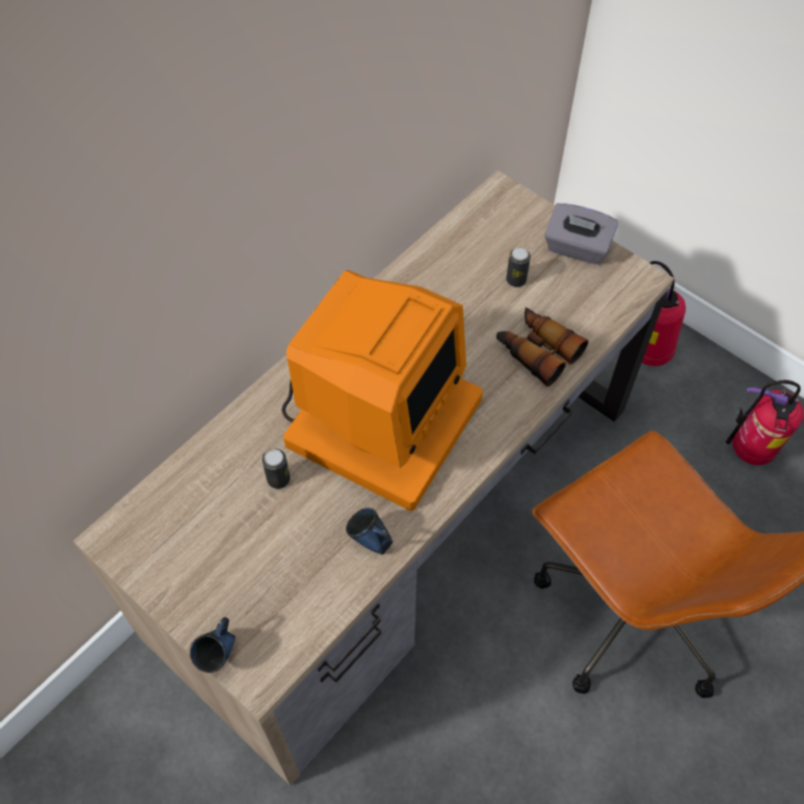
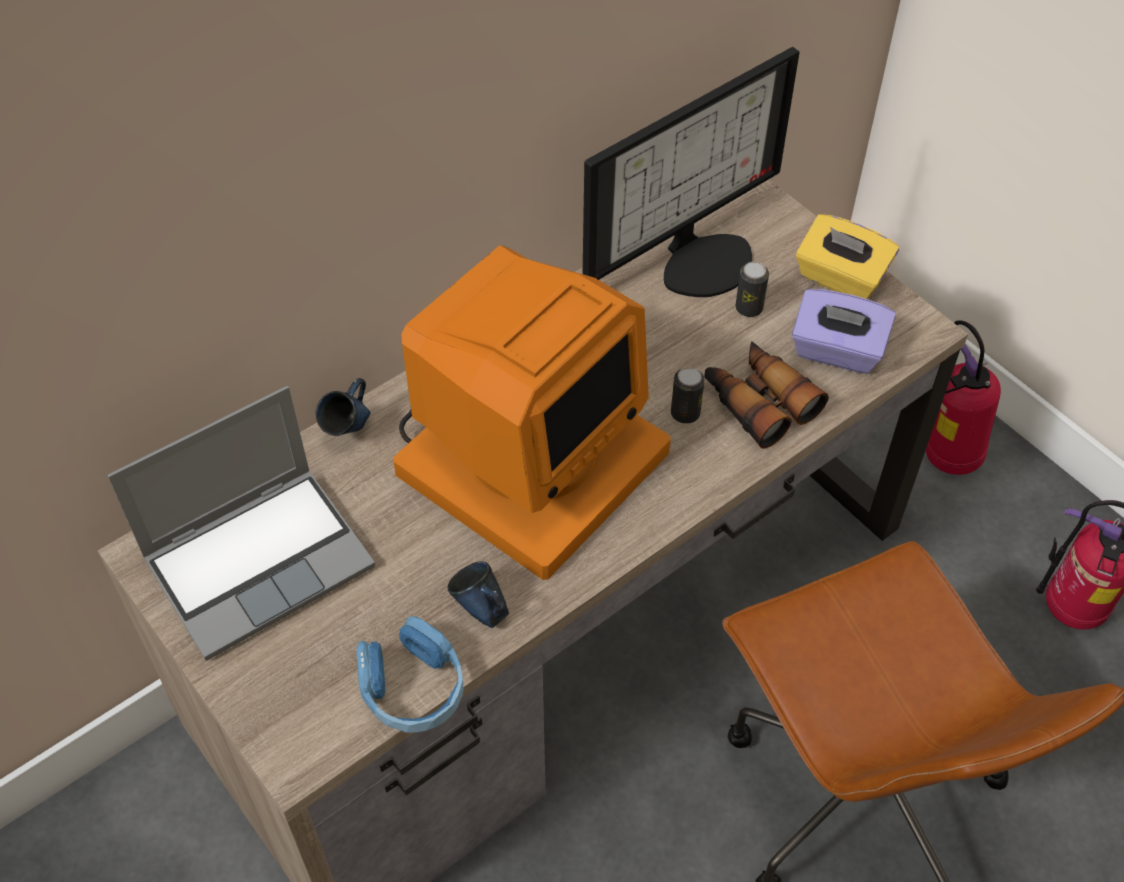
camera: 10 degrees right, 5 degrees down
blue mug [190,617,235,673] -> blue mug moved to [316,378,370,436]
can [262,449,290,489] -> can moved to [671,367,705,424]
grey tissue box [545,203,618,264] -> yellow tissue box [796,214,899,299]
none -> laptop [108,386,376,661]
none -> blue headphones [357,616,463,733]
none -> monitor [583,47,800,297]
none -> purple tissue box [792,289,896,374]

